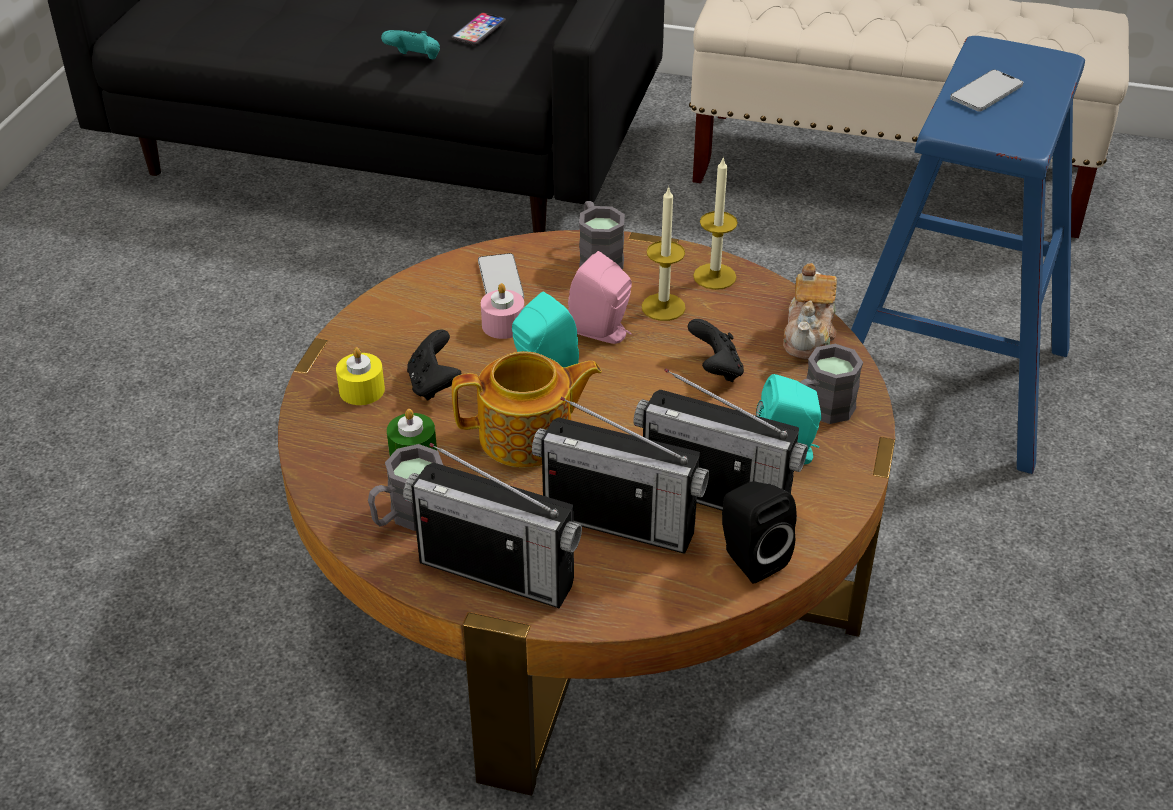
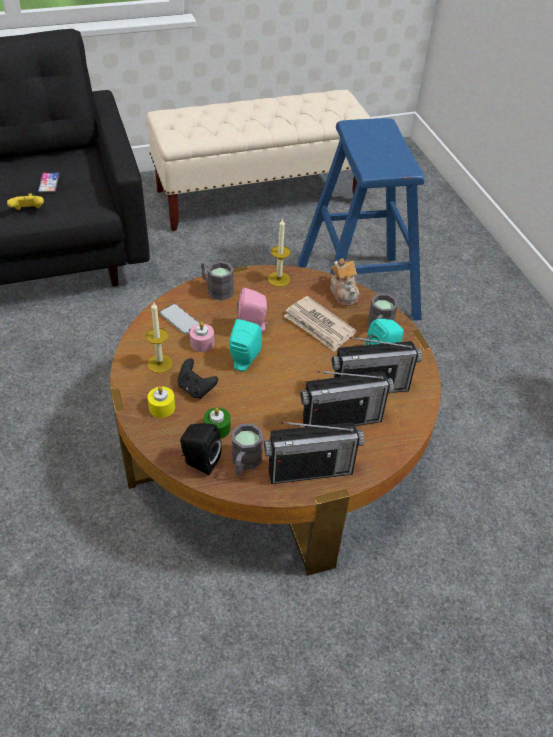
camera: 35 degrees left, 5 degrees up
turquoise game controller [381,30,440,59] -> yellow game controller [7,193,44,210]
teapot [452,351,602,468] -> none
candle [642,186,686,321] -> candle moved to [146,301,173,373]
black game controller [688,319,744,382] -> newspaper [284,296,356,352]
black speaker [722,481,797,584] -> black speaker moved to [180,423,222,475]
phone [950,70,1023,112] -> none

